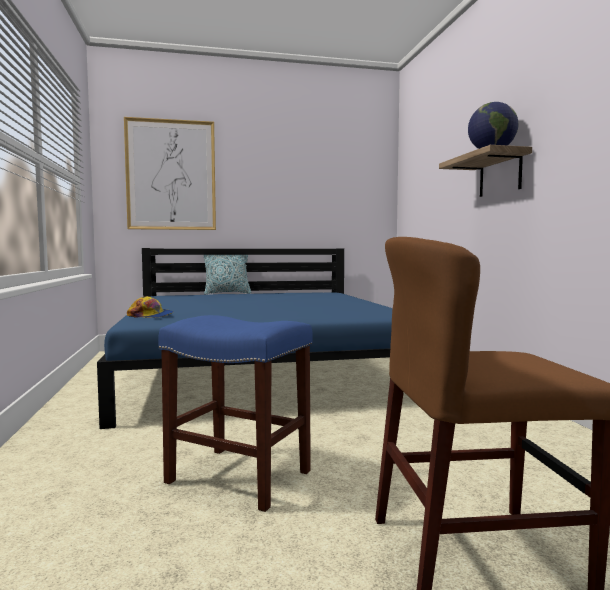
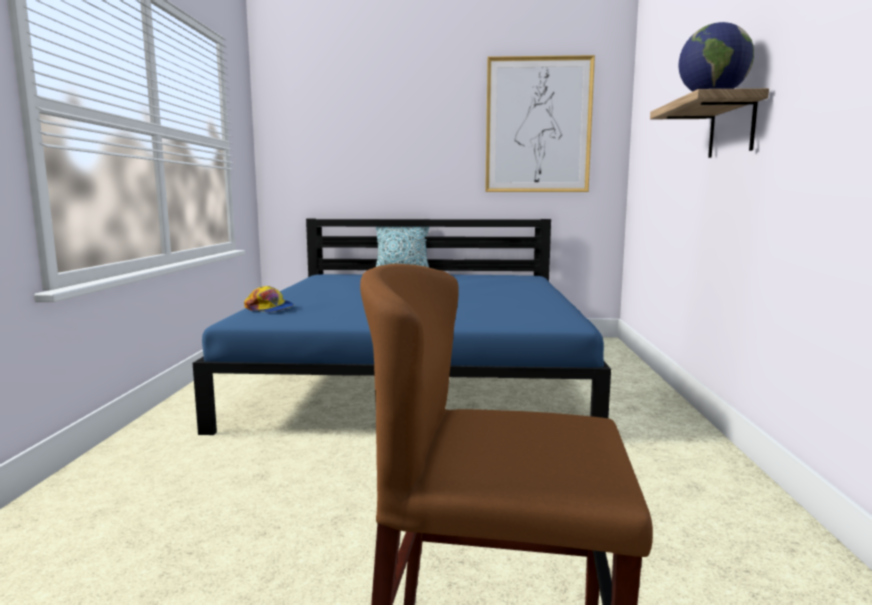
camera: 15 degrees right, 5 degrees up
picture [124,117,216,230] -> picture moved to [485,55,595,192]
blue stool [158,315,313,512] -> none

